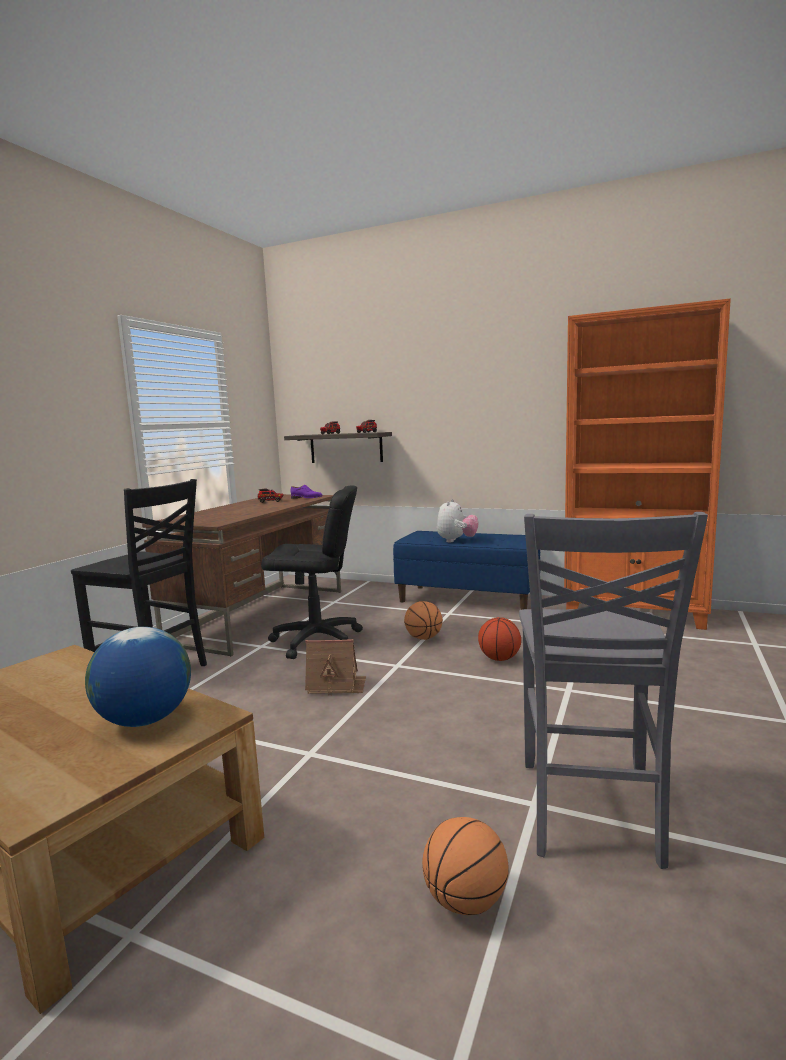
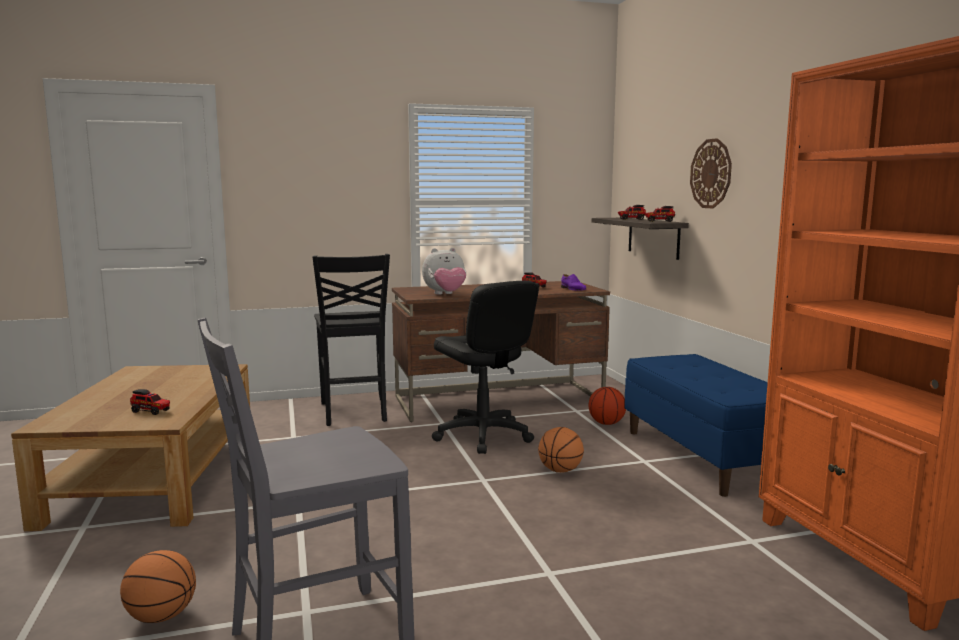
camera: 50 degrees right, 0 degrees up
globe [85,627,191,727] -> toy truck [130,389,170,415]
toy house [305,639,366,696] -> none
plush toy [437,499,479,543] -> plush toy moved to [422,248,466,295]
basketball [478,617,521,661] -> basketball moved to [589,387,626,425]
none -> wall clock [690,138,732,208]

